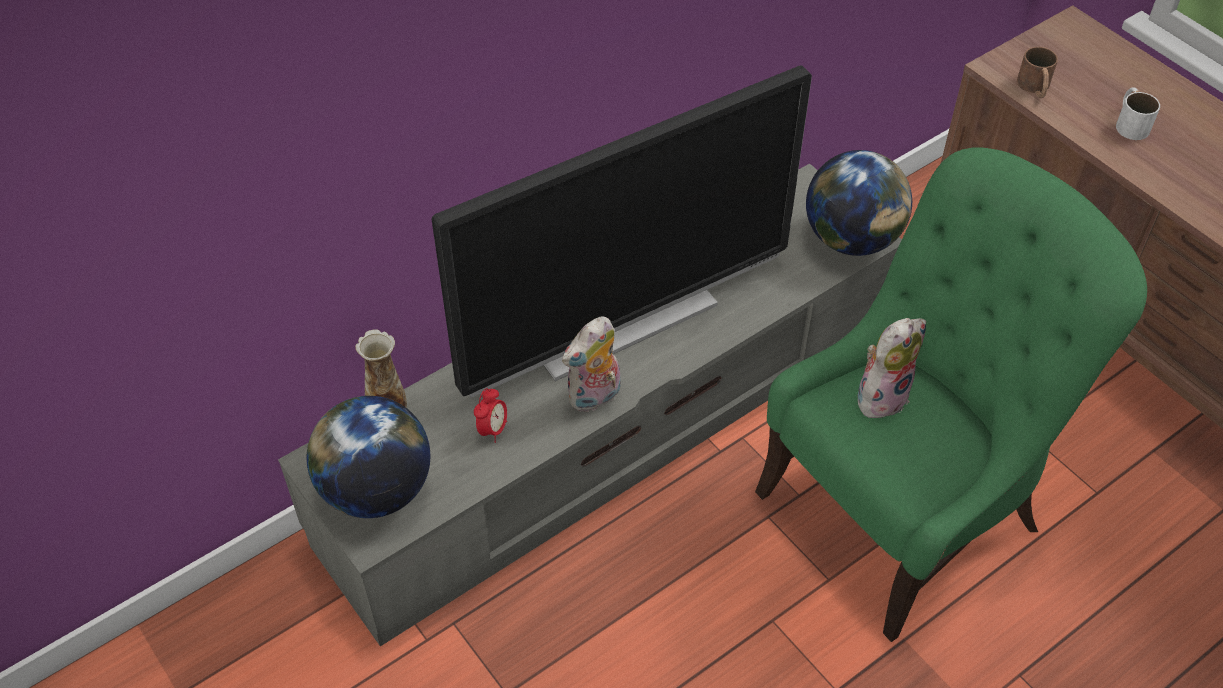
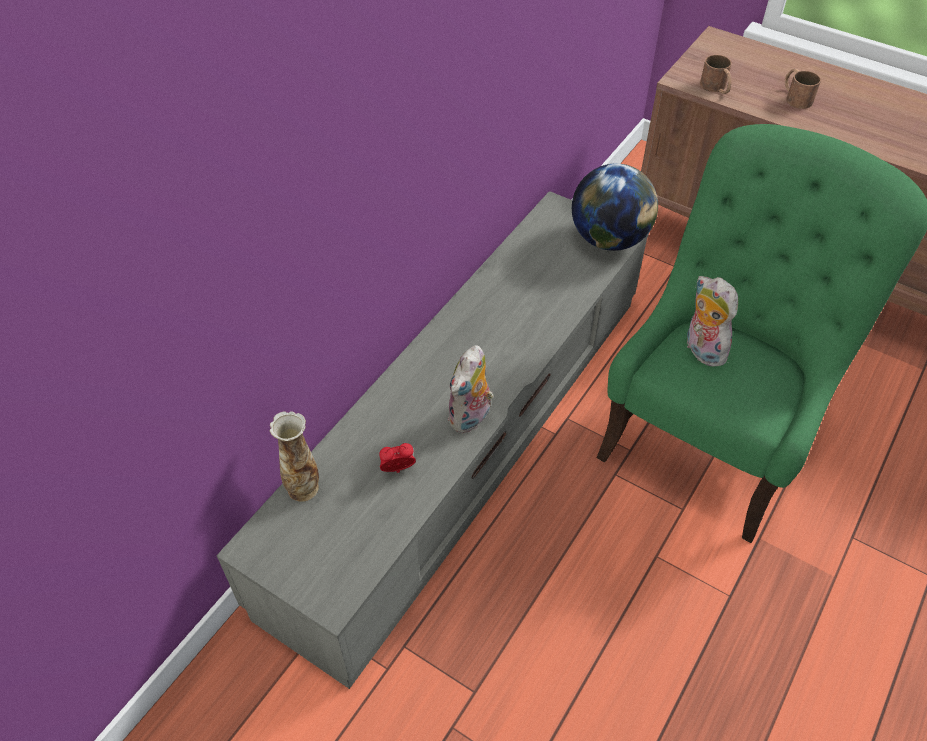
camera: 20 degrees left, 0 degrees up
globe [307,396,430,518] -> none
television [432,65,812,398] -> none
alarm clock [474,388,507,443] -> alarm clock turned 105 degrees counterclockwise [379,443,416,473]
plush toy [857,318,926,419] -> plush toy turned 60 degrees counterclockwise [685,276,738,366]
white mug [1116,87,1160,140] -> brown mug [785,69,821,109]

